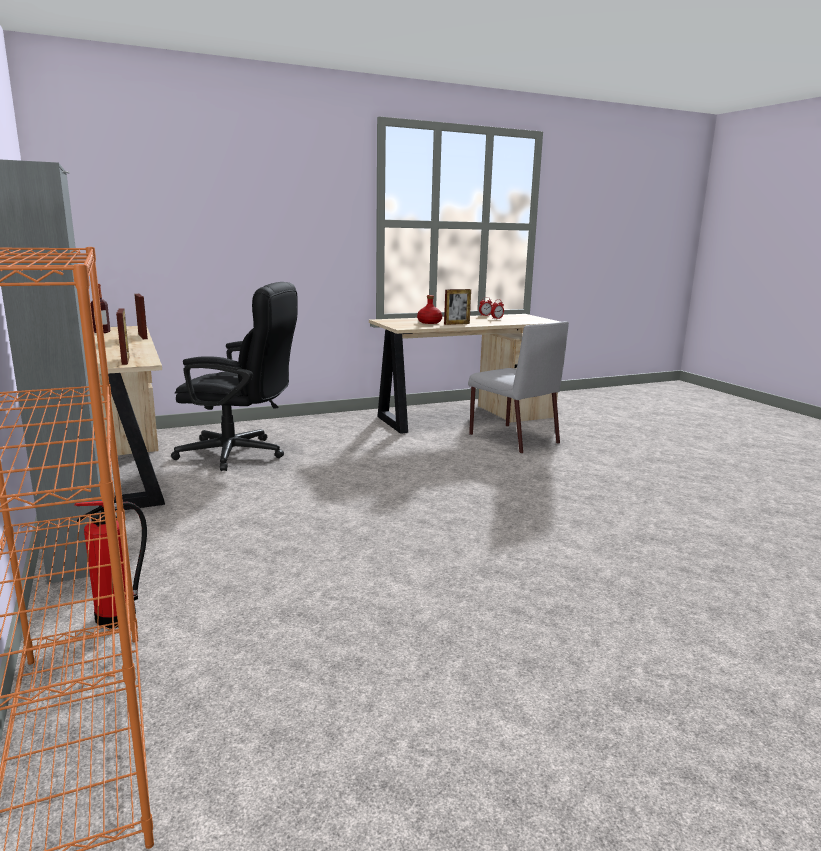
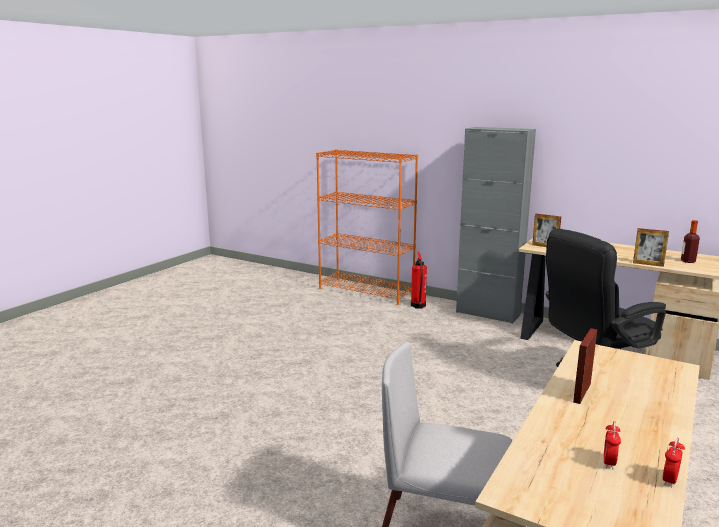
camera: 145 degrees right, 0 degrees up
red bottle [417,295,442,324] -> none

